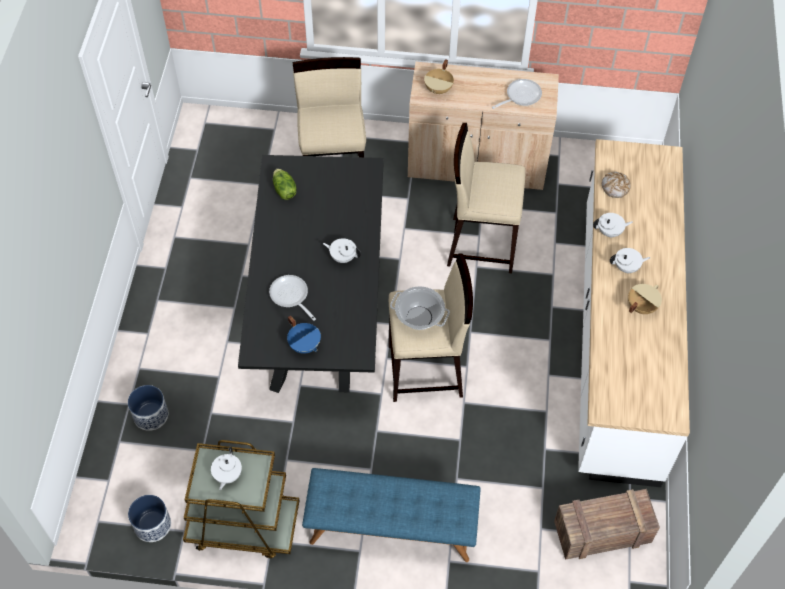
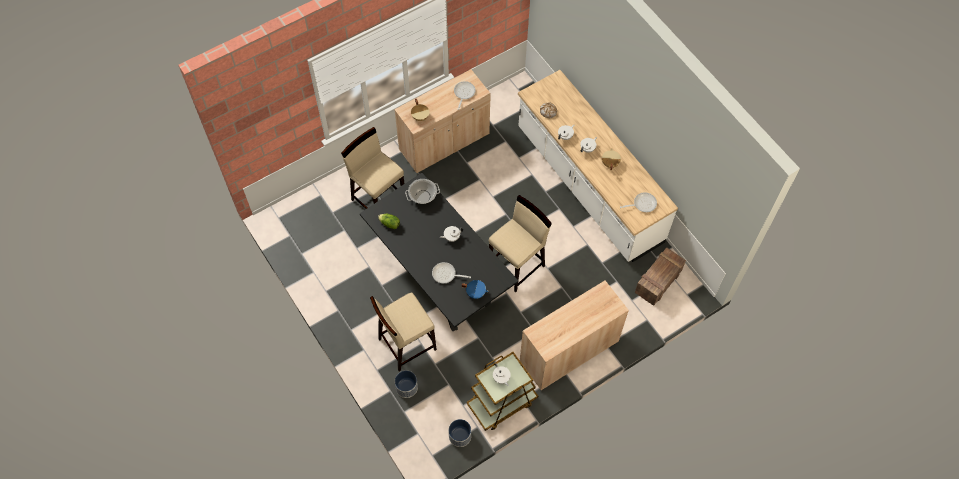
camera: 40 degrees left, 5 degrees up
blue bench [302,468,481,562] -> beige cabinet [520,280,629,390]
cooking pot [390,286,450,330] -> cooking pot moved to [405,179,440,204]
beige stool [447,123,525,274] -> beige stool moved to [370,292,437,371]
none -> frying pan [620,192,657,212]

